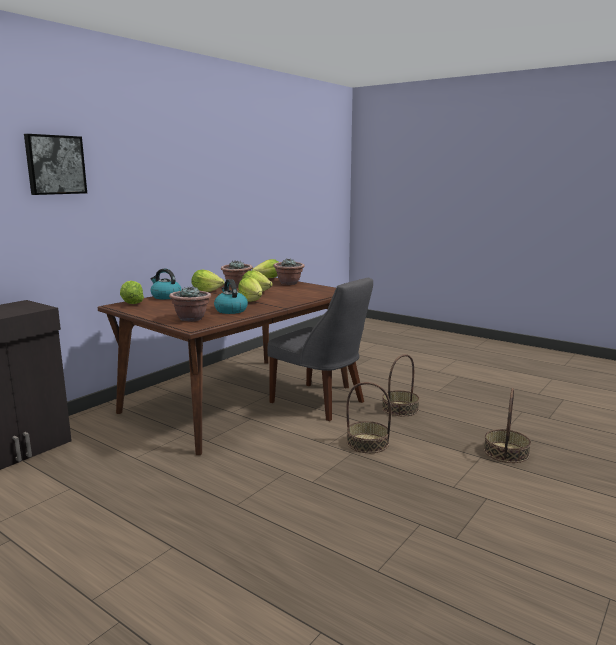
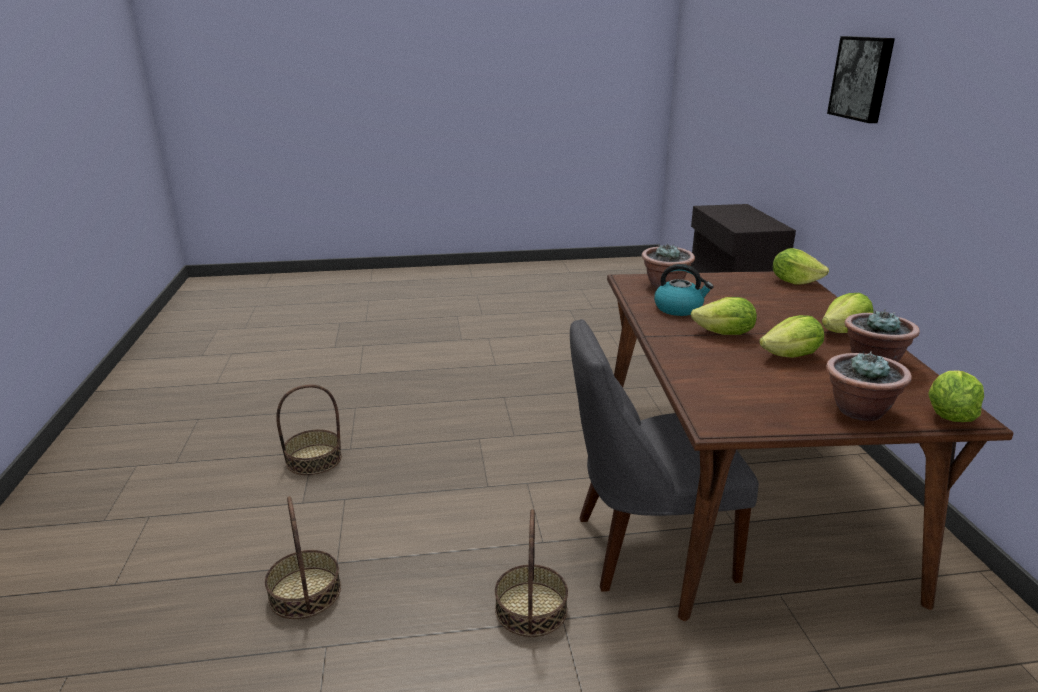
camera: 135 degrees right, 10 degrees up
kettle [151,268,182,299] -> none
basket [346,382,391,453] -> basket moved to [276,385,342,475]

